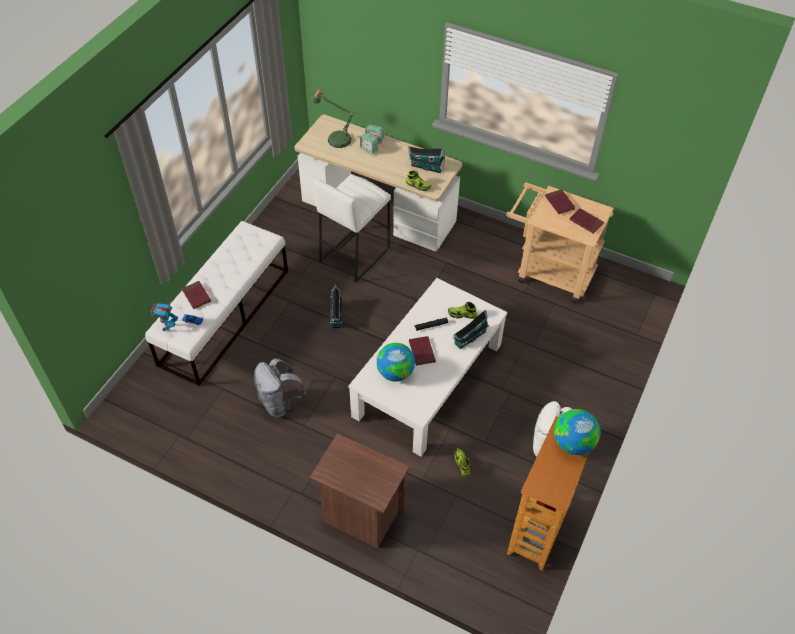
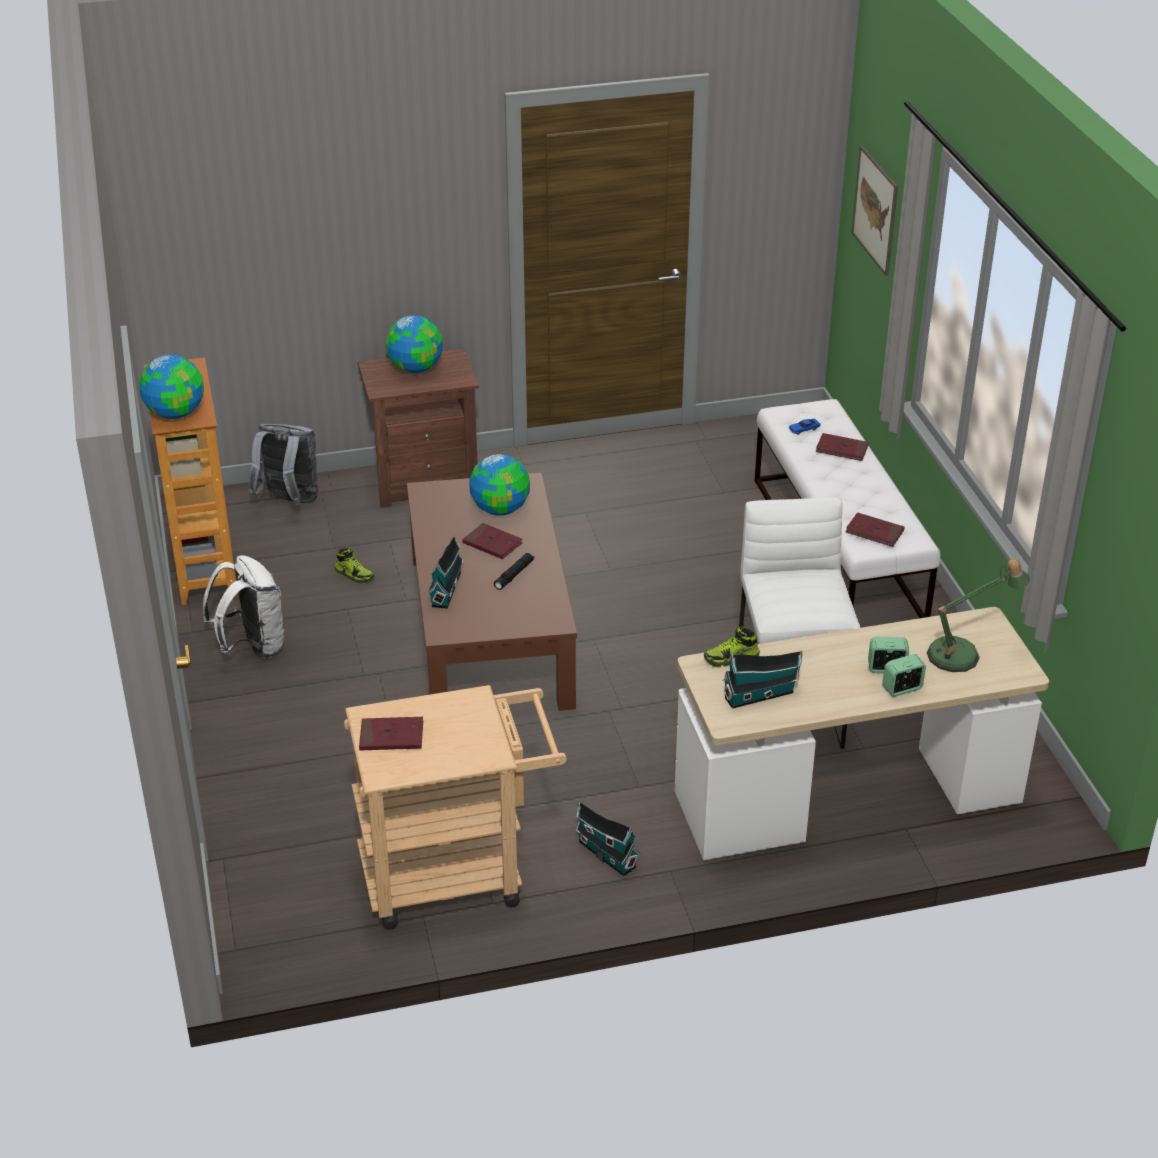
camera: 140 degrees right, 15 degrees down
toy robot [151,303,178,331] -> none
grey backpack [254,358,306,418] -> grey backpack moved to [249,424,319,505]
toy house [330,285,342,328] -> toy house moved to [575,802,640,876]
white coffee table [348,278,507,457] -> brown coffee table [407,473,577,711]
shoe [448,302,477,319] -> none
red book [545,189,575,214] -> red book moved to [845,512,905,547]
none -> globe [386,315,443,373]
none -> picture [852,145,898,276]

